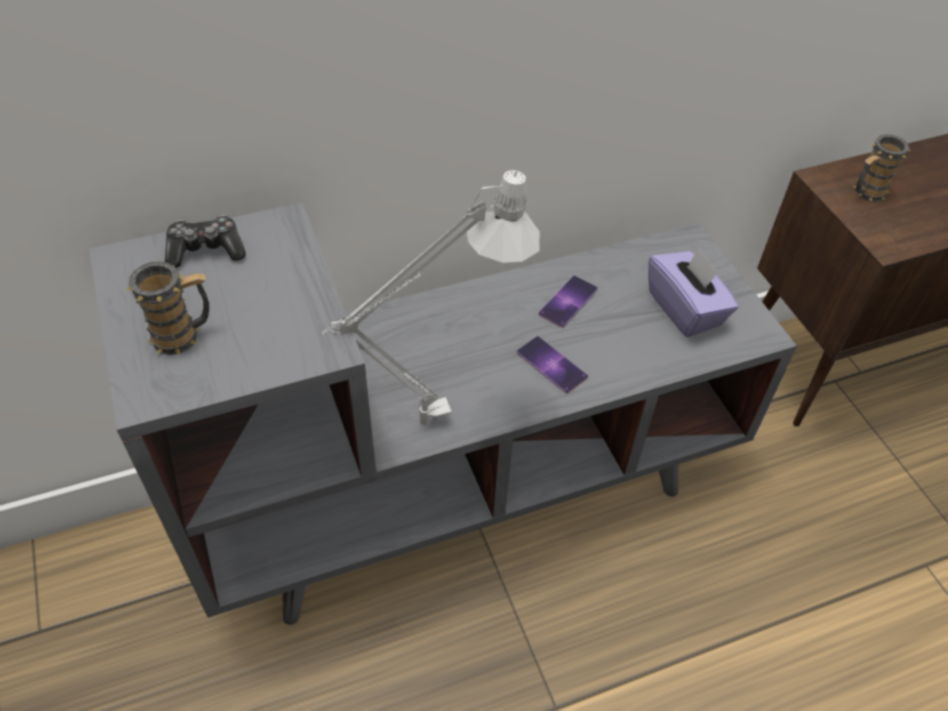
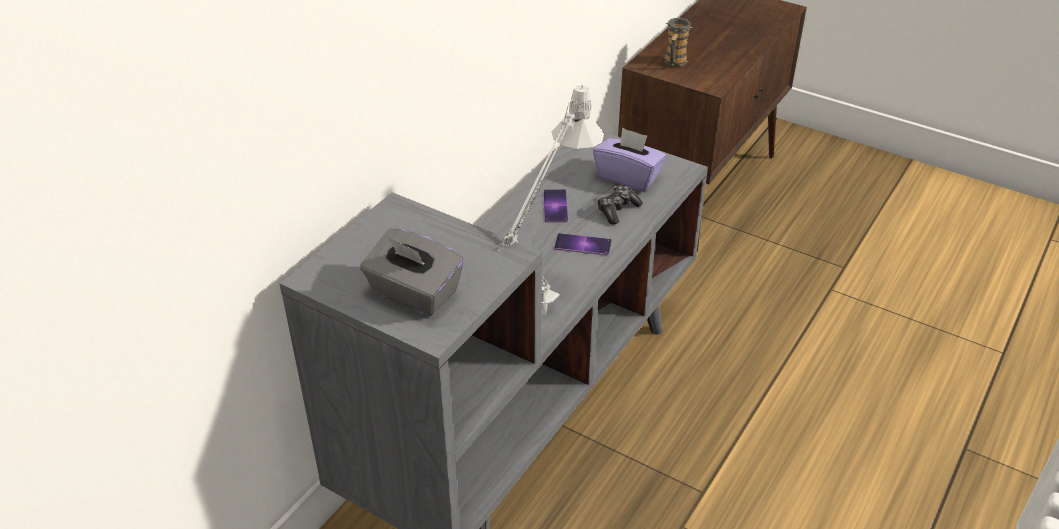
camera: 35 degrees left, 10 degrees down
mug [126,261,209,355] -> grey tissue box [360,228,464,316]
game controller [165,215,246,268] -> game controller moved to [597,185,643,225]

